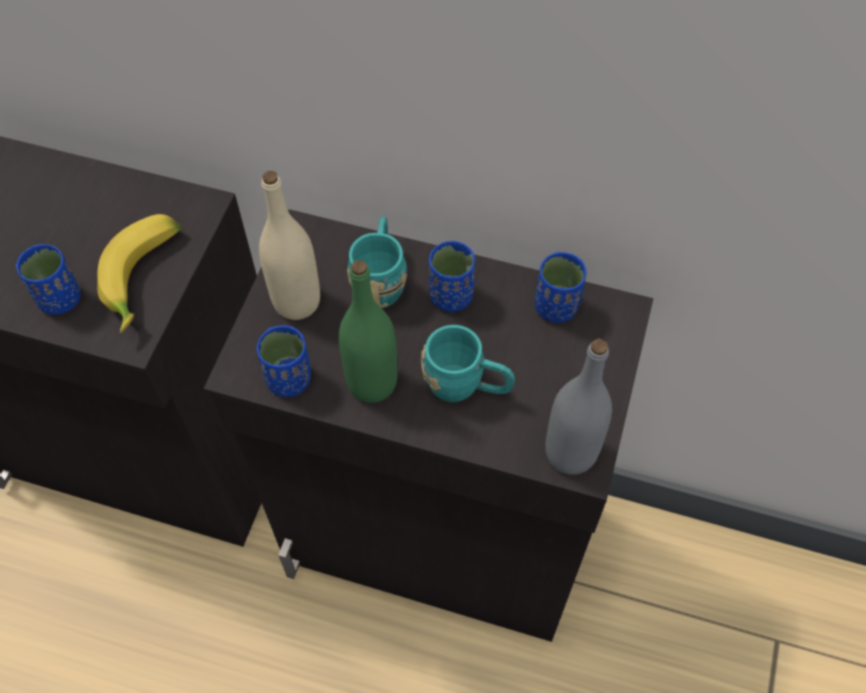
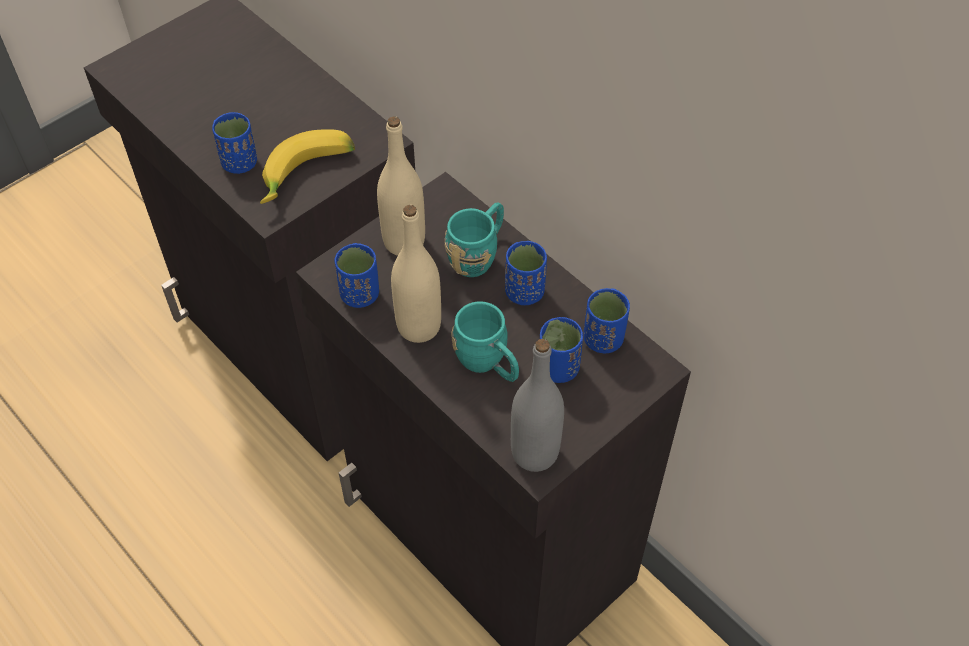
camera: 30 degrees right, 5 degrees down
green bottle [339,260,398,403] -> beige bottle [391,205,441,343]
none -> blue cup [540,317,583,383]

